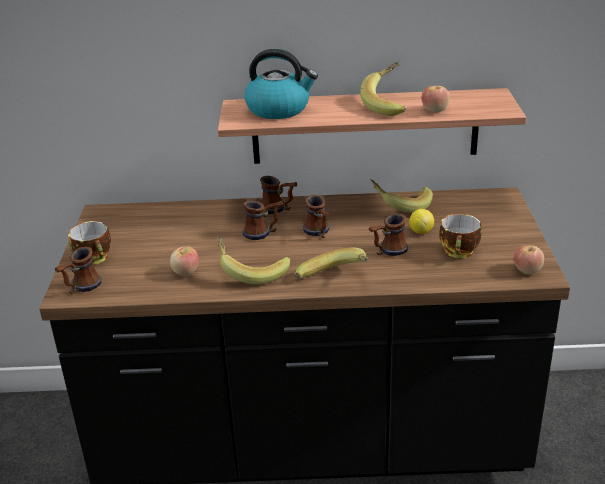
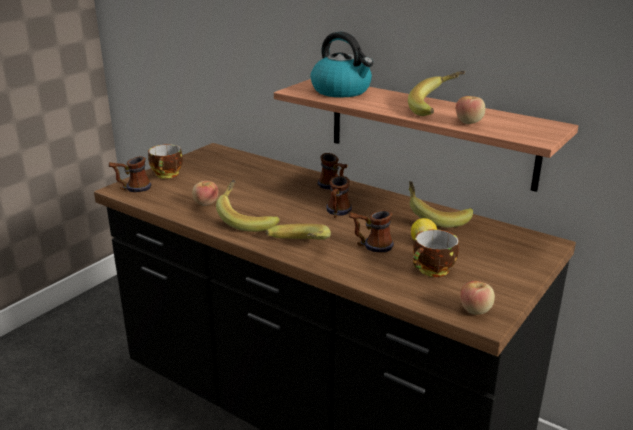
camera: 35 degrees right, 5 degrees down
mug [243,200,283,240] -> none

